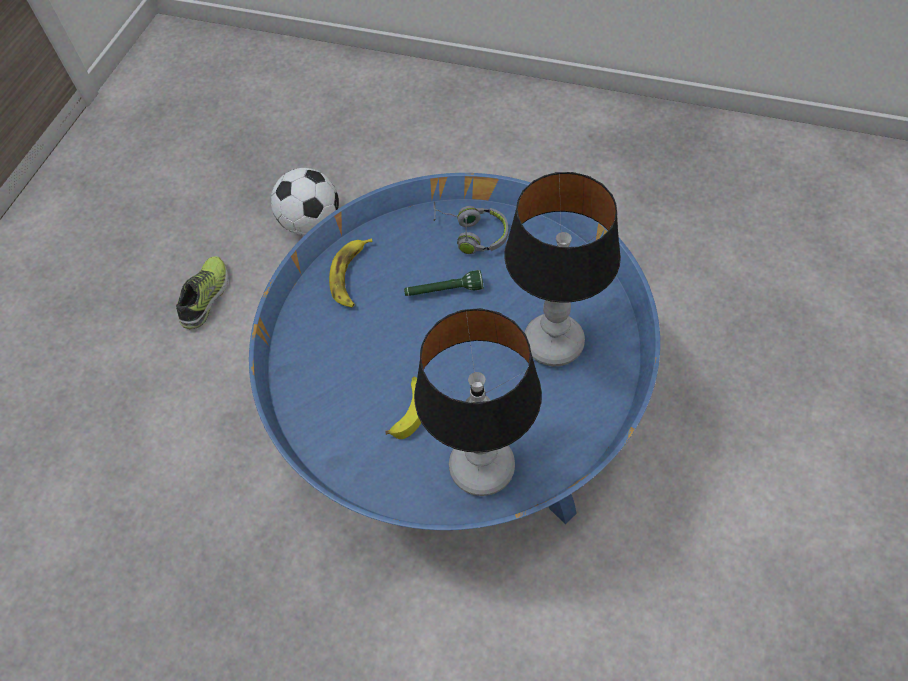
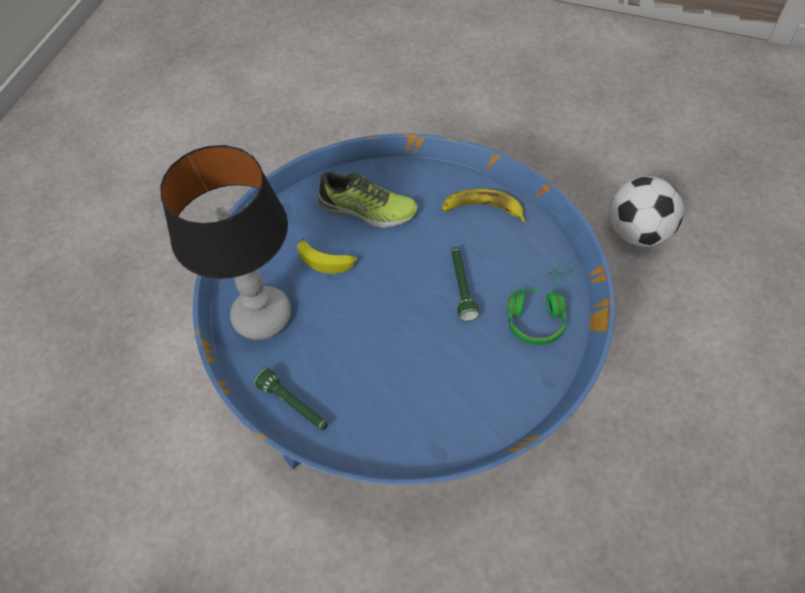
camera: 90 degrees right, 0 degrees up
shoe [176,256,228,329] -> shoe moved to [317,171,418,228]
grey headphones [434,202,508,254] -> green headphones [507,267,571,345]
table lamp [504,172,621,366] -> none
none -> green flashlight [254,368,328,430]

